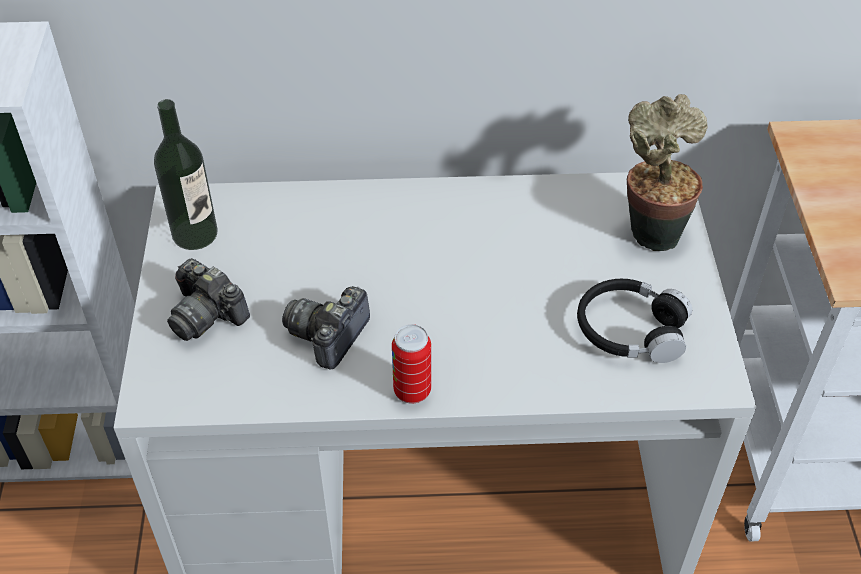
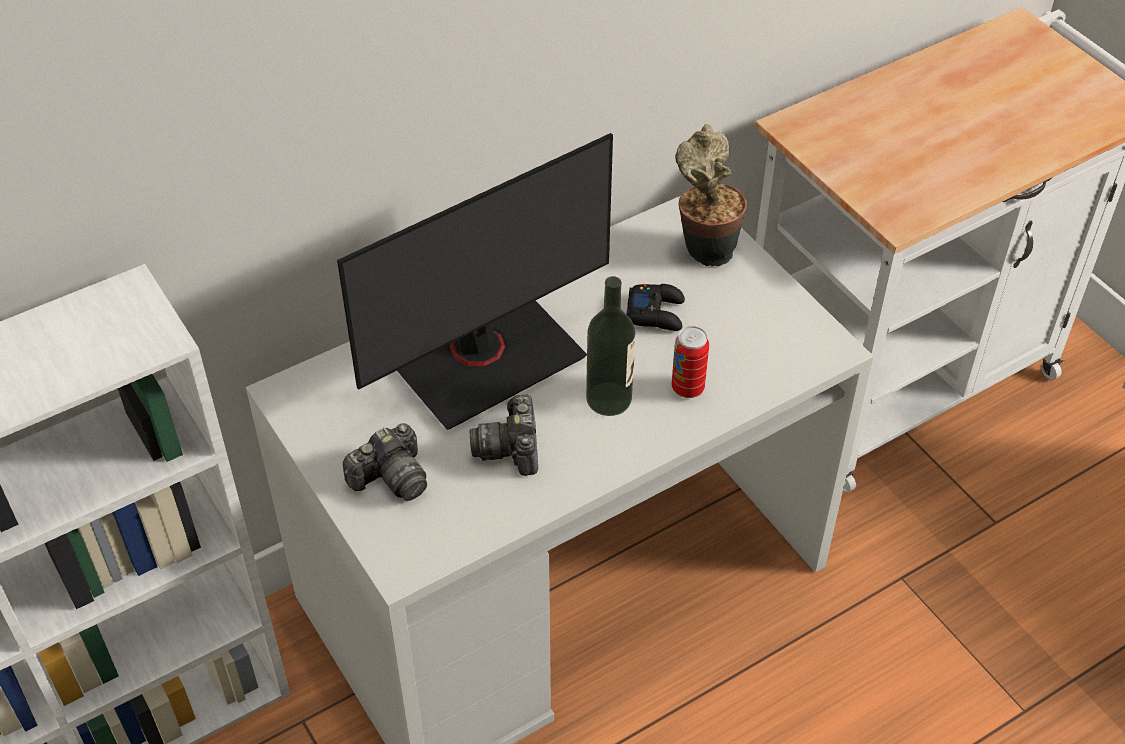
camera: 30 degrees left, 0 degrees up
bottle [154,99,218,250] -> bottle moved to [586,276,636,416]
camera [167,258,250,341] -> camera turned 45 degrees counterclockwise [343,423,427,501]
can [392,324,431,403] -> can moved to [672,326,709,398]
black headphones [577,279,692,363] -> none
none -> monitor [337,133,613,430]
none -> black game controller [626,284,685,331]

